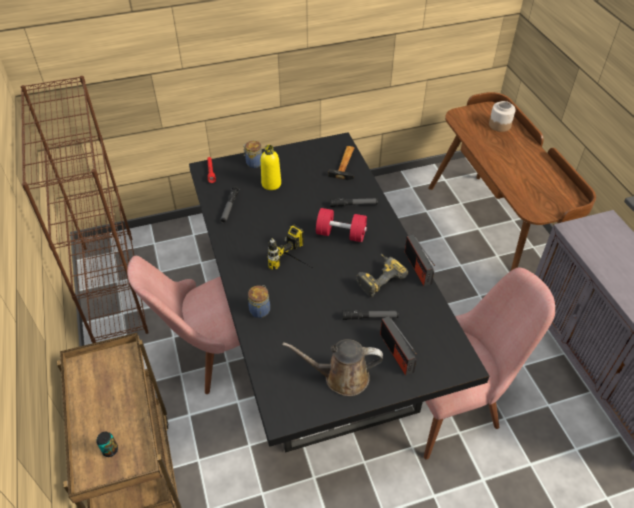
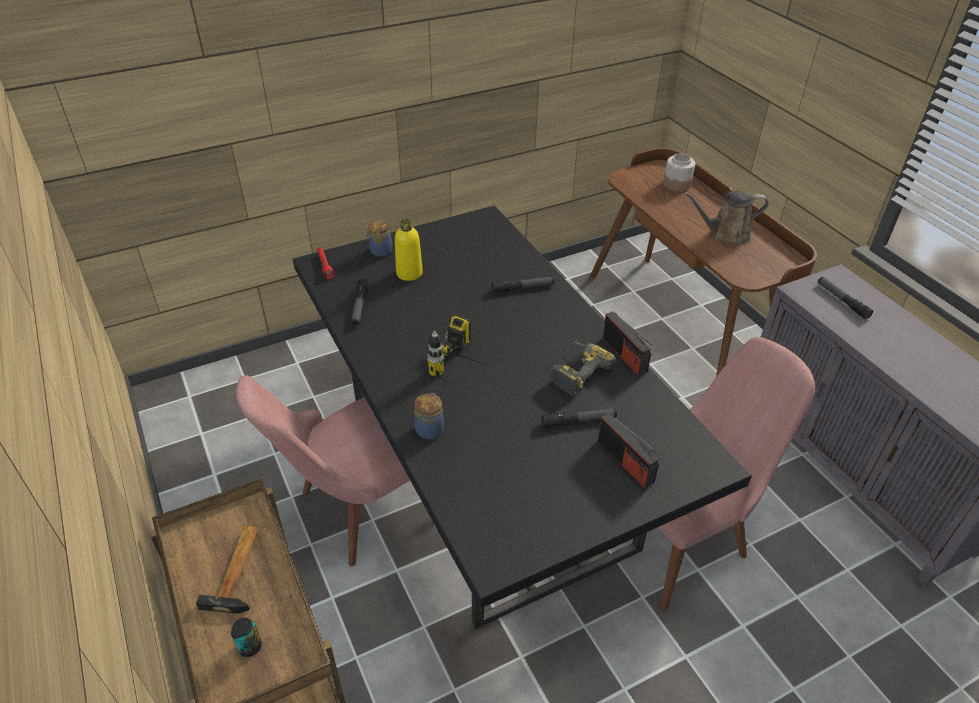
camera: 10 degrees left, 5 degrees down
brown bookcase [21,76,149,343] -> none
brown watering can [283,339,383,396] -> brown watering can moved to [684,190,769,245]
red dumbbell [316,208,367,242] -> none
hammer [328,146,354,180] -> hammer moved to [196,526,259,614]
none -> flashlight [818,277,873,319]

